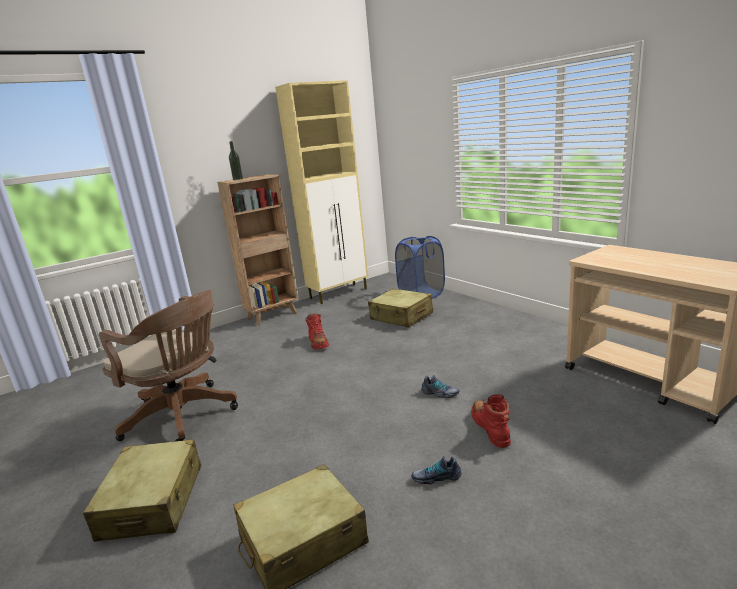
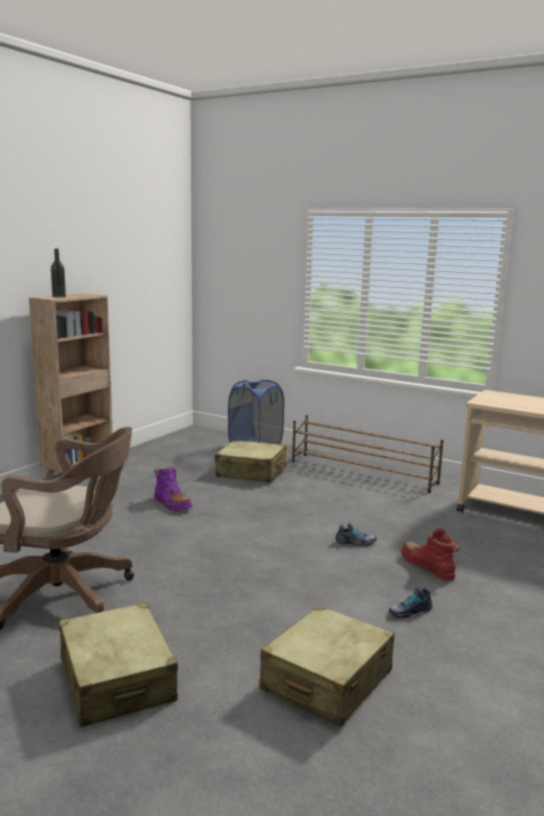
camera: 25 degrees left, 5 degrees down
beige cabinet [275,80,368,304] -> none
red boot [305,313,329,350] -> purple boot [154,467,192,511]
none -> brown shoe rack [292,415,444,493]

